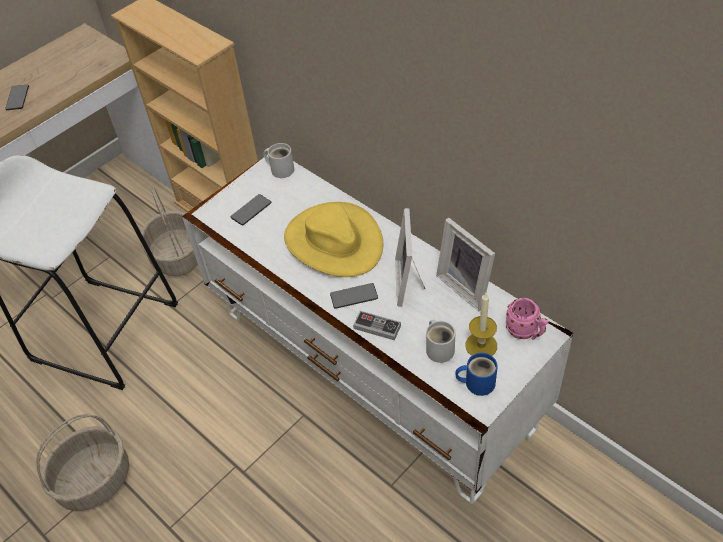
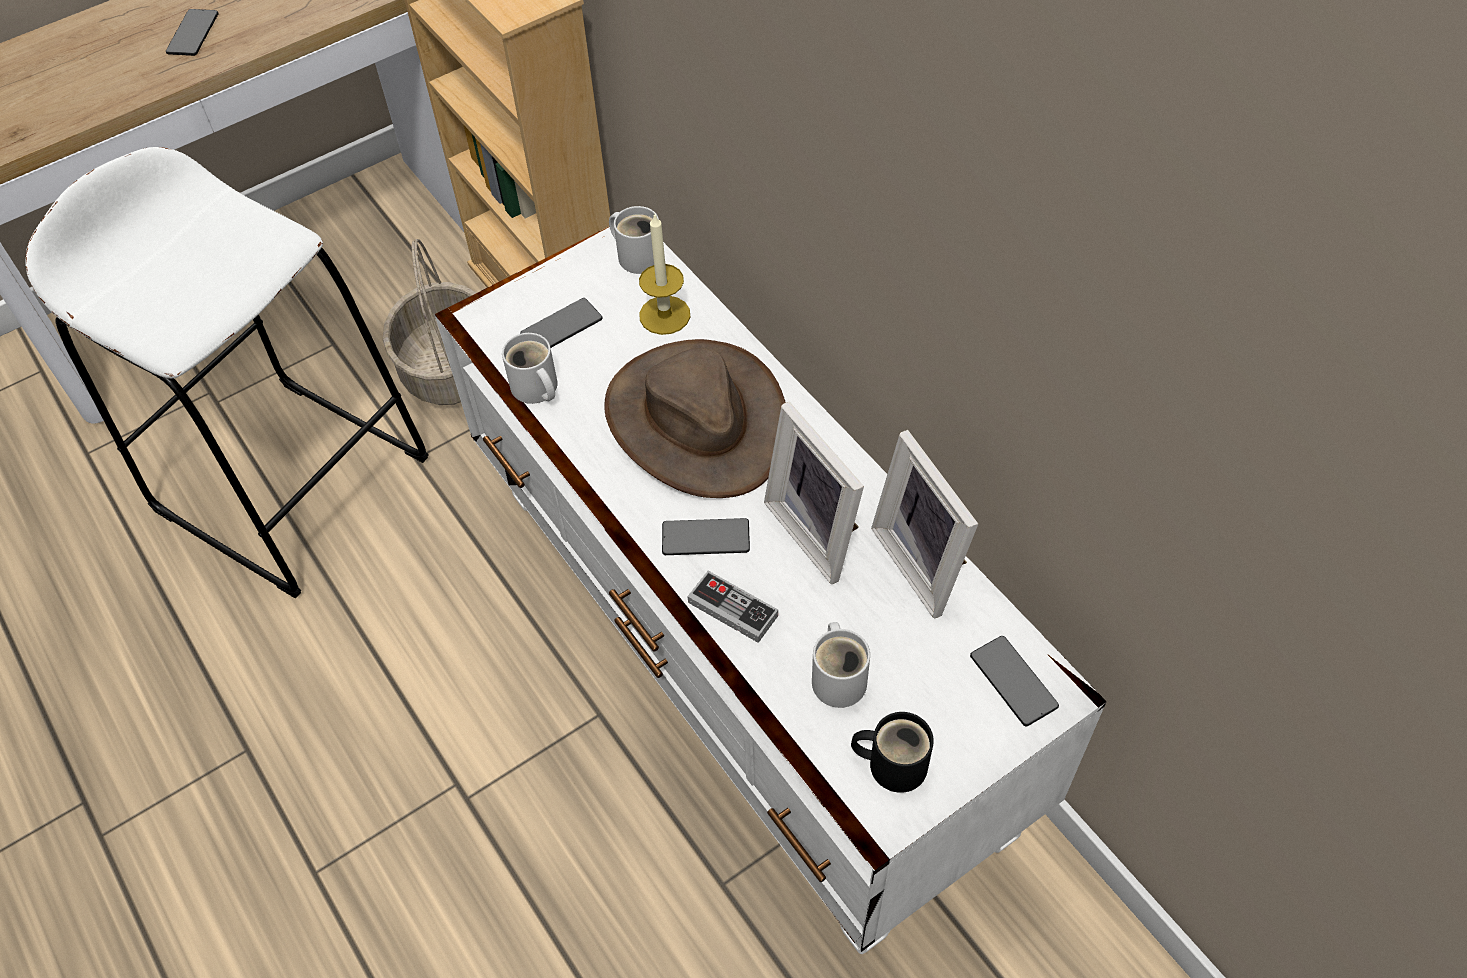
camera: 10 degrees right, 5 degrees up
basket [36,414,129,511] -> none
yellow hat [284,202,384,277] -> brown hat [604,339,786,498]
picture frame [395,208,425,307] -> picture frame turned 45 degrees counterclockwise [764,402,864,584]
blue mug [456,353,498,396] -> black mug [851,712,934,793]
candle [465,293,497,356] -> candle moved to [639,213,690,335]
pink mug [506,298,548,340] -> phone [970,636,1059,726]
none -> white mug [502,333,558,404]

